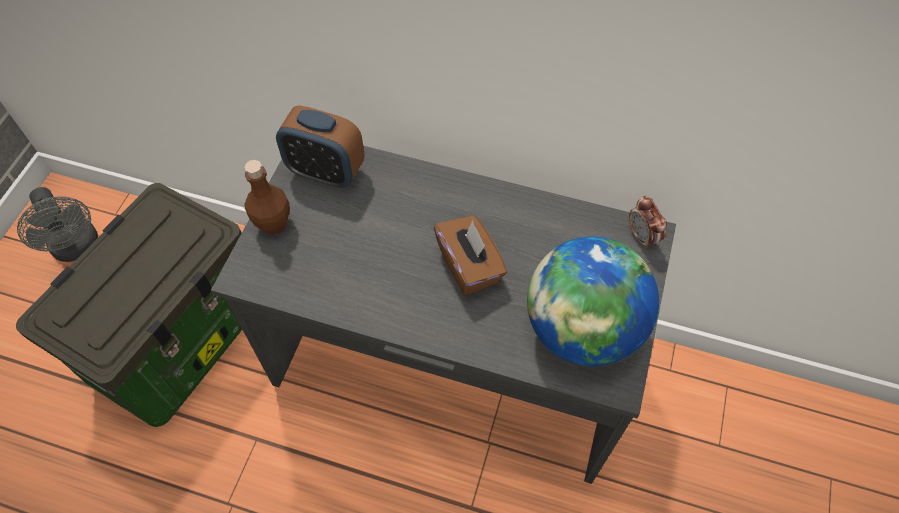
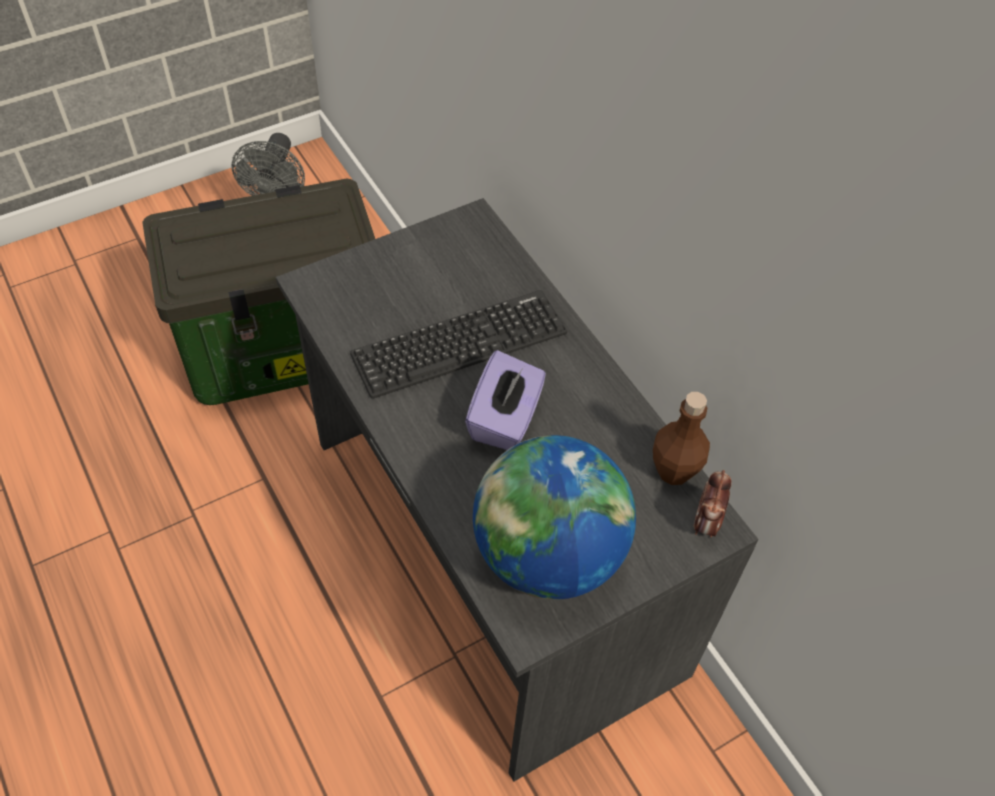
camera: 40 degrees right, 5 degrees down
brown bottle [244,160,290,235] -> brown bottle moved to [653,392,710,485]
alarm clock [276,105,365,188] -> none
brown tissue box [434,215,507,295] -> purple tissue box [465,350,546,450]
none -> keyboard [350,290,567,399]

